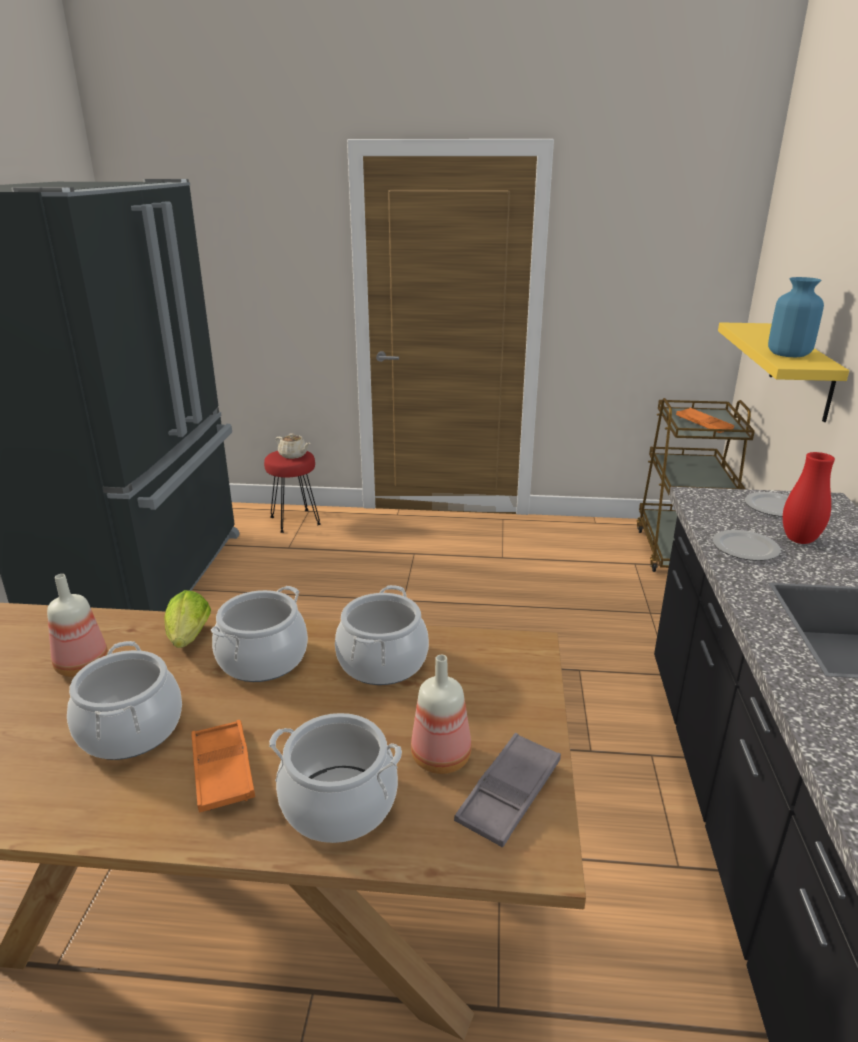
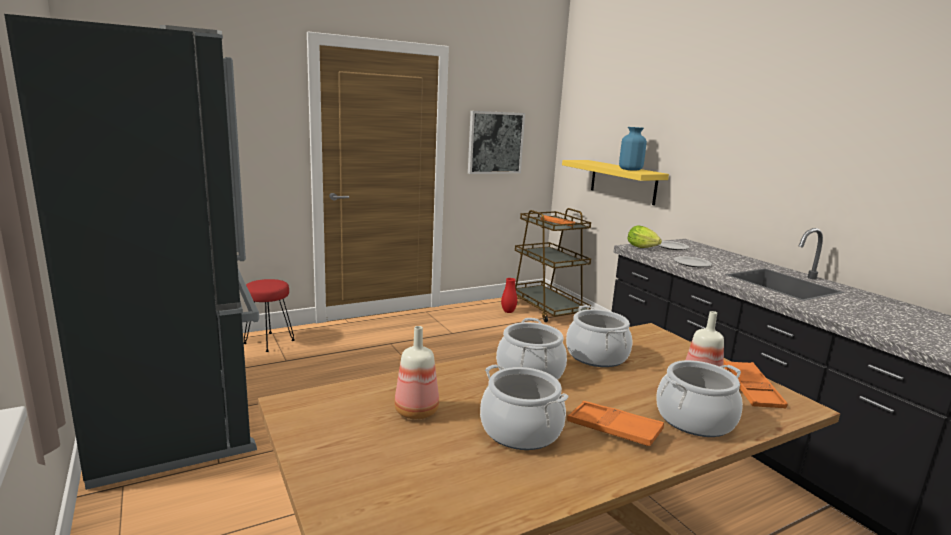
camera: 35 degrees left, 10 degrees down
lettuce [164,590,211,648] -> lettuce moved to [628,225,662,248]
beige teapot [276,433,310,459] -> none
grey tray [454,733,561,847] -> orange tray [723,360,788,408]
red vase [783,452,835,544] -> red vase moved to [501,278,517,313]
none -> picture [468,111,525,174]

